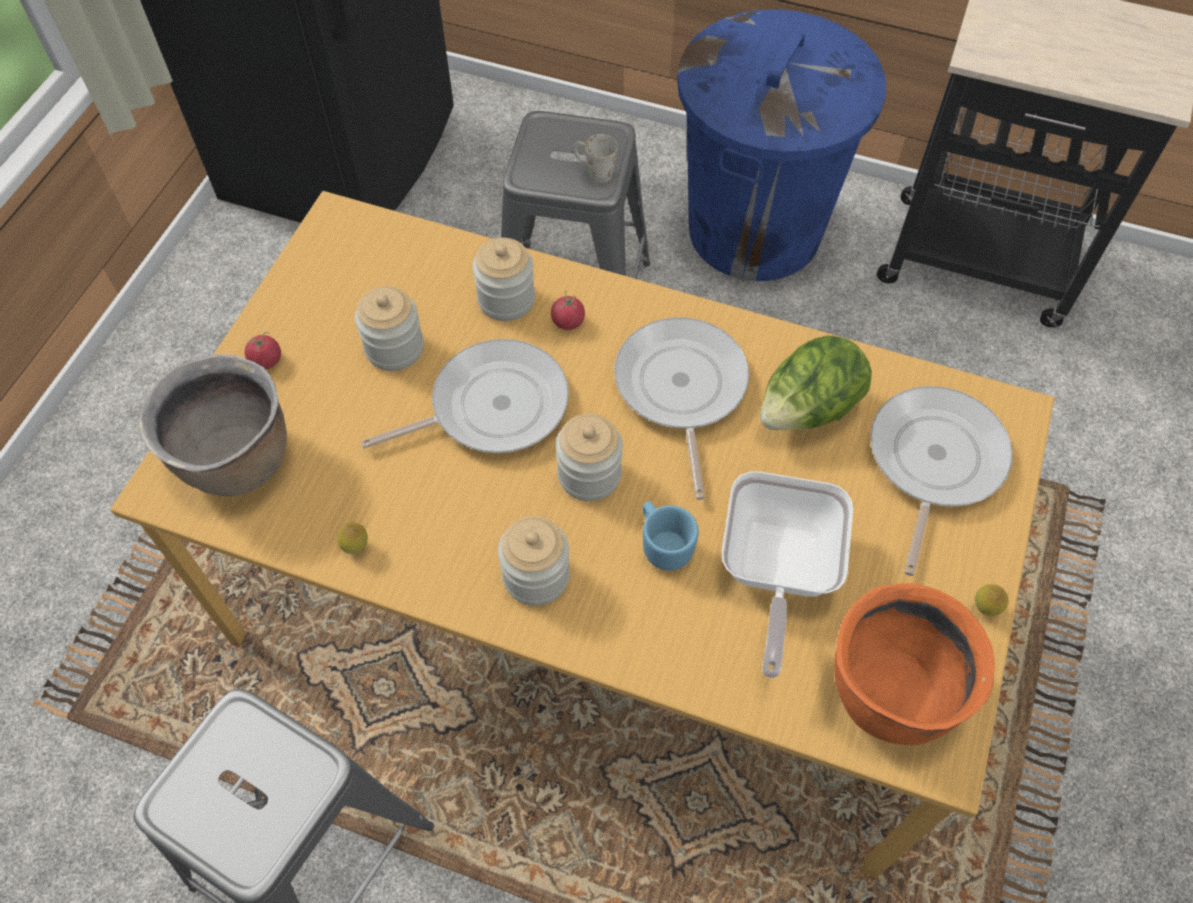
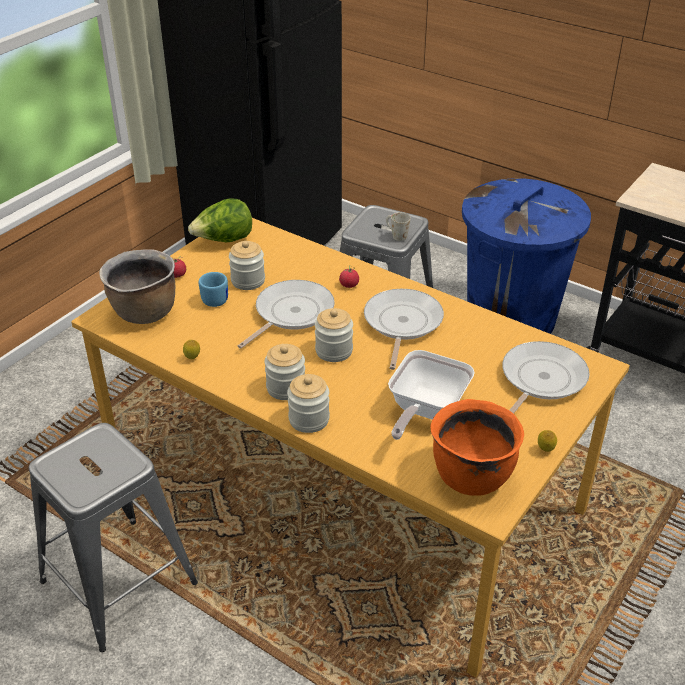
camera: 15 degrees right, 20 degrees down
frying pan [361,339,569,453] -> frying pan turned 45 degrees counterclockwise [238,280,335,349]
jar [472,238,535,321] -> jar moved to [287,374,330,433]
blue mug [643,501,699,571] -> blue mug moved to [199,272,228,307]
lettuce [760,335,872,430] -> lettuce moved to [188,198,252,242]

